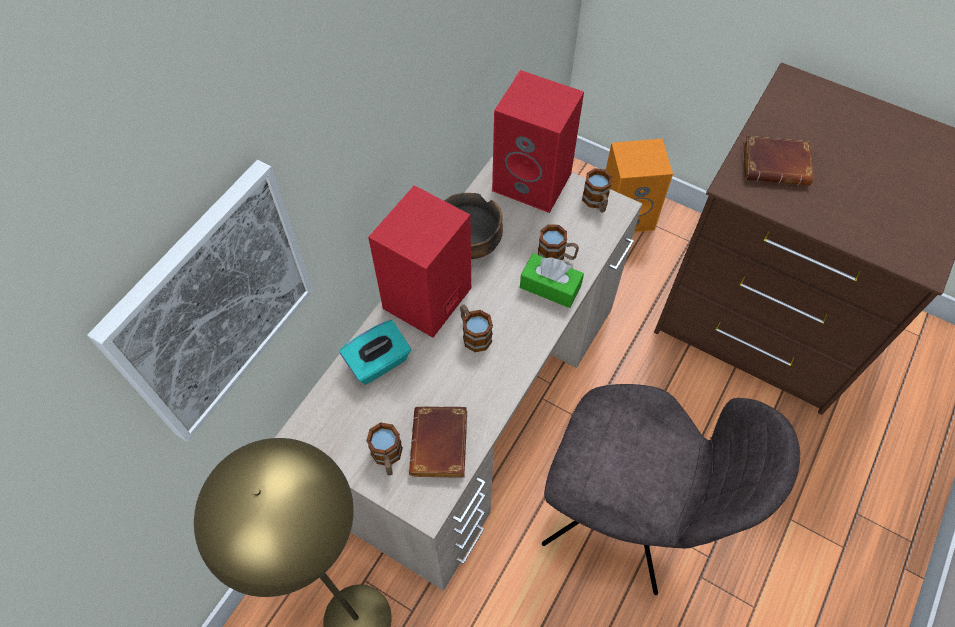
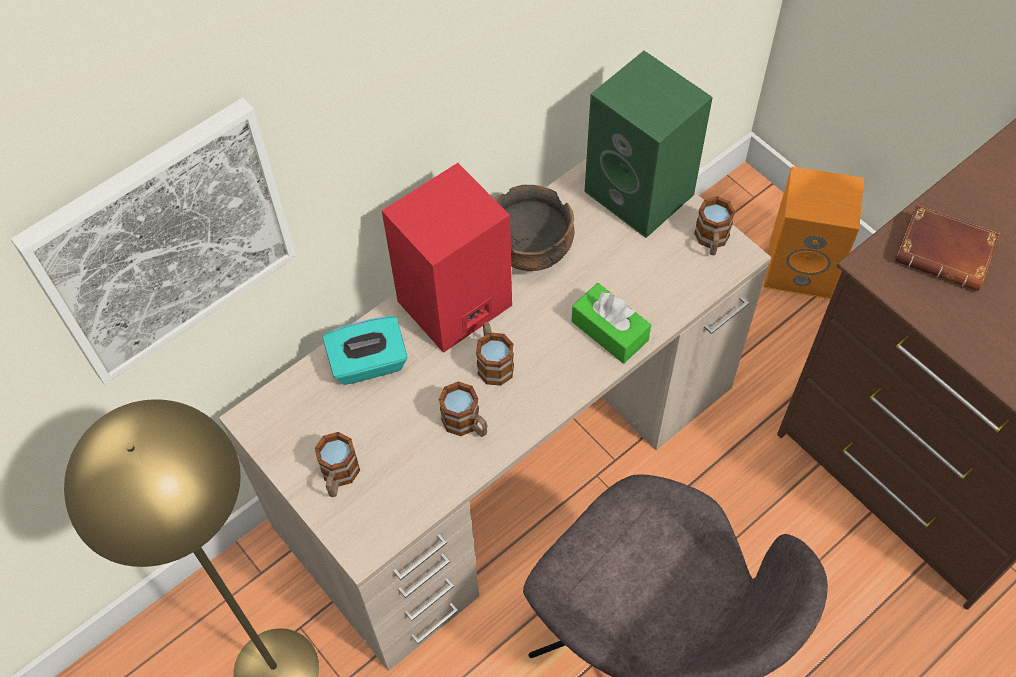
camera: 20 degrees right, 0 degrees up
brown book [409,406,467,478] -> none
red speaker [492,70,584,213] -> green speaker [584,51,713,238]
mug [538,224,579,260] -> mug moved to [438,381,487,437]

